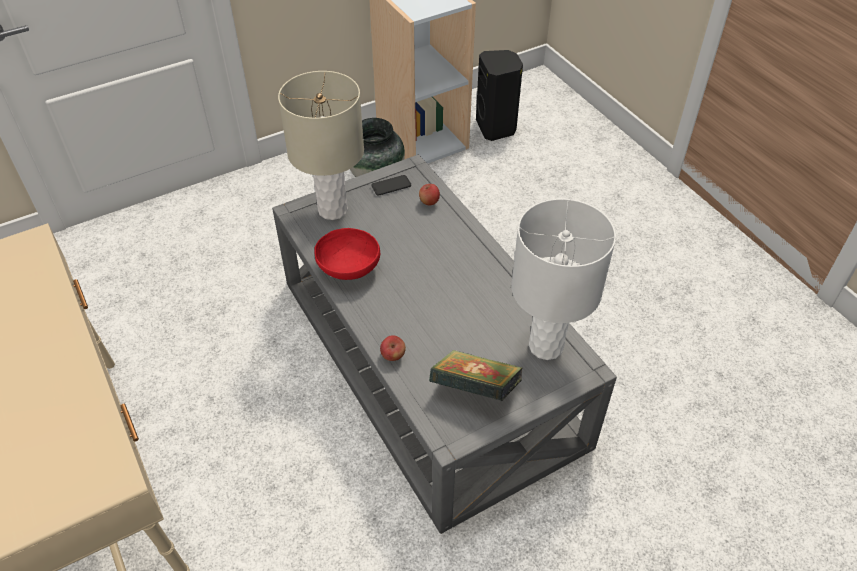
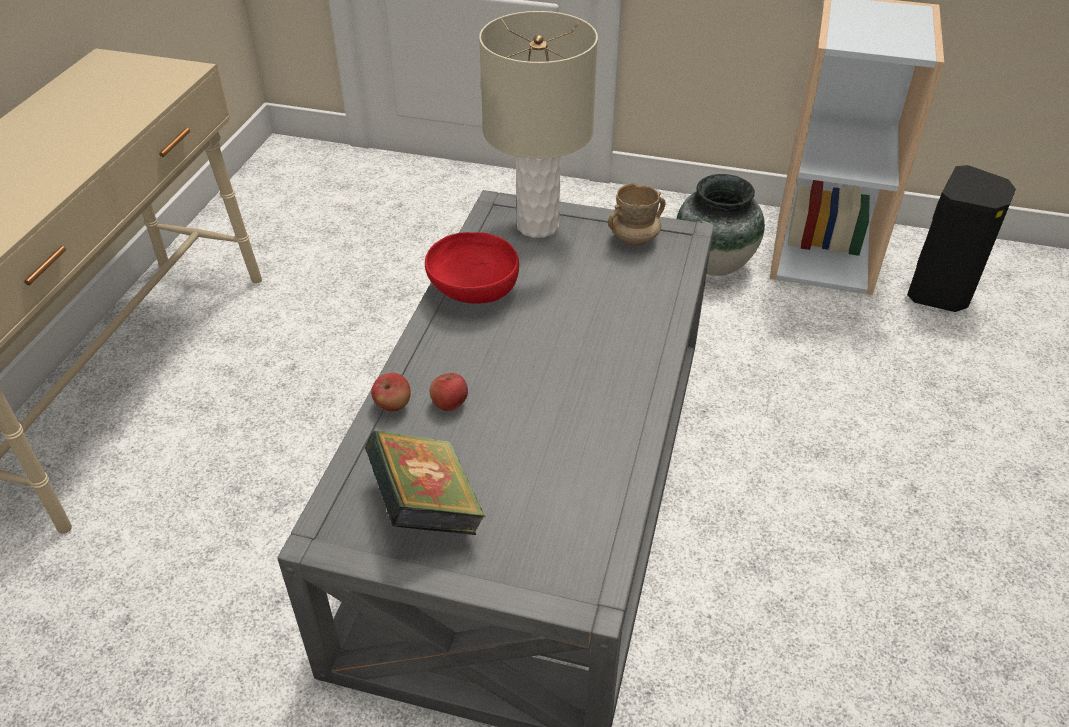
camera: 45 degrees right, 5 degrees down
phone [371,175,411,196] -> beige mug [608,183,666,246]
apple [419,184,440,205] -> apple moved to [430,373,468,411]
white table lamp [511,199,616,360] -> none

